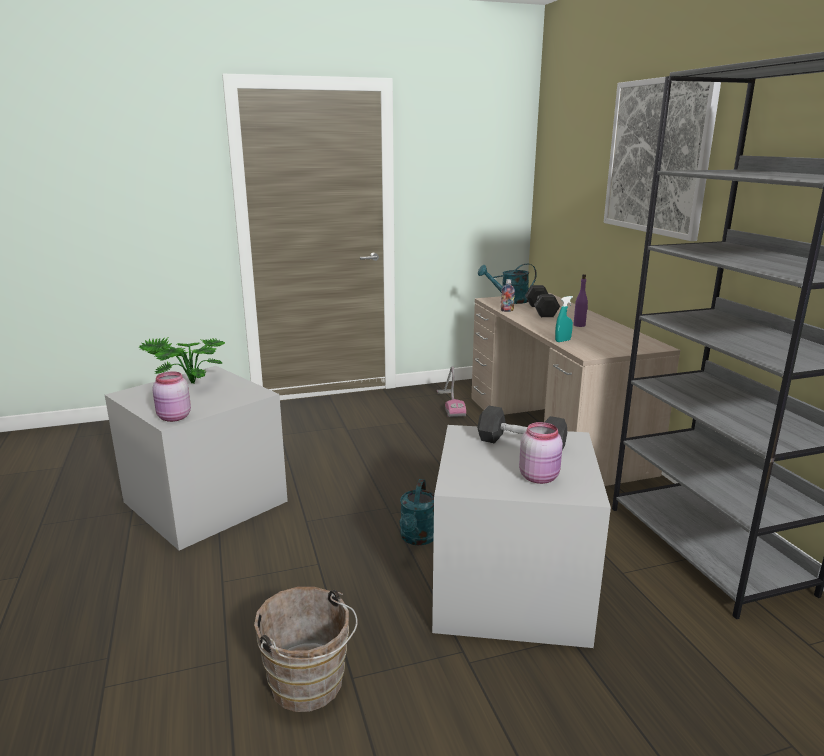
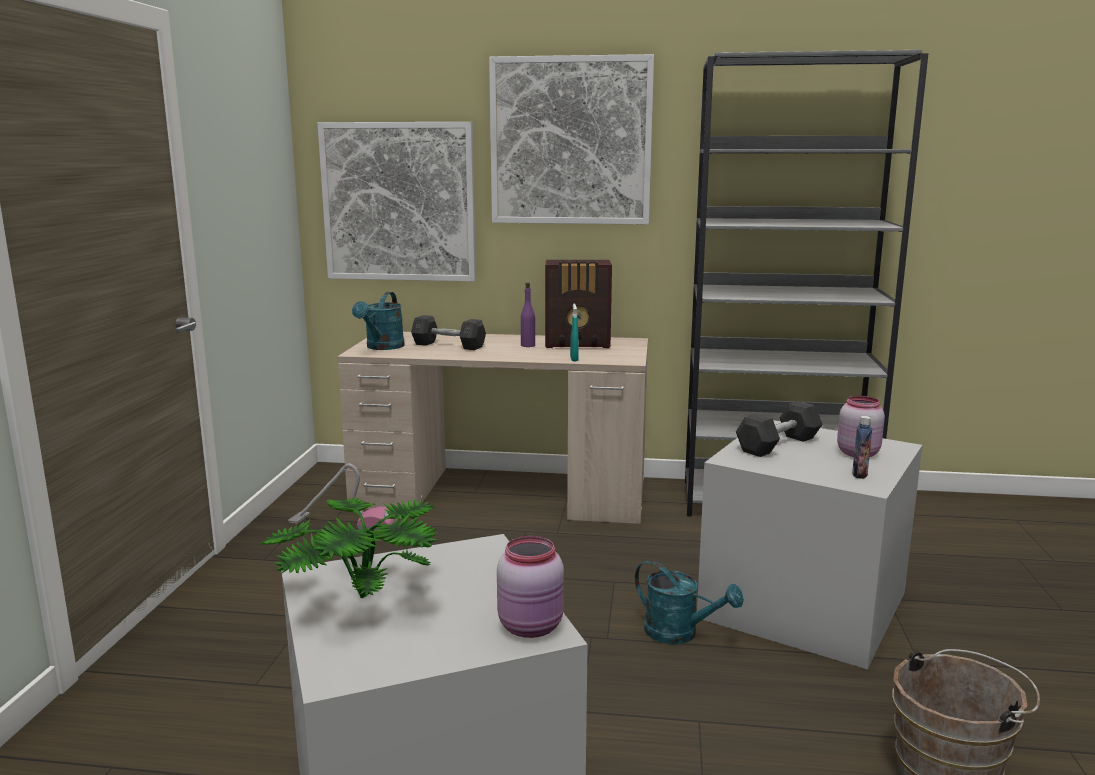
camera: 65 degrees left, 5 degrees down
bottle [500,279,515,312] -> bottle moved to [852,416,872,479]
none -> picture [317,122,476,281]
none -> radio [545,260,612,348]

